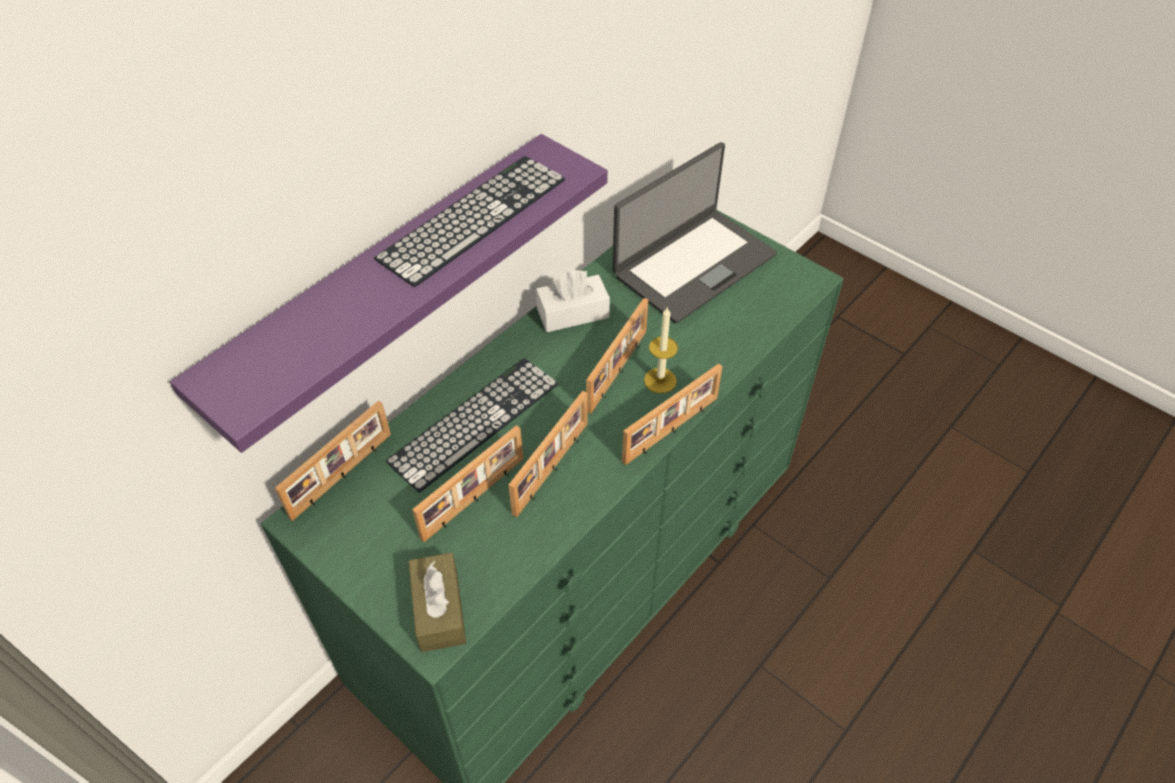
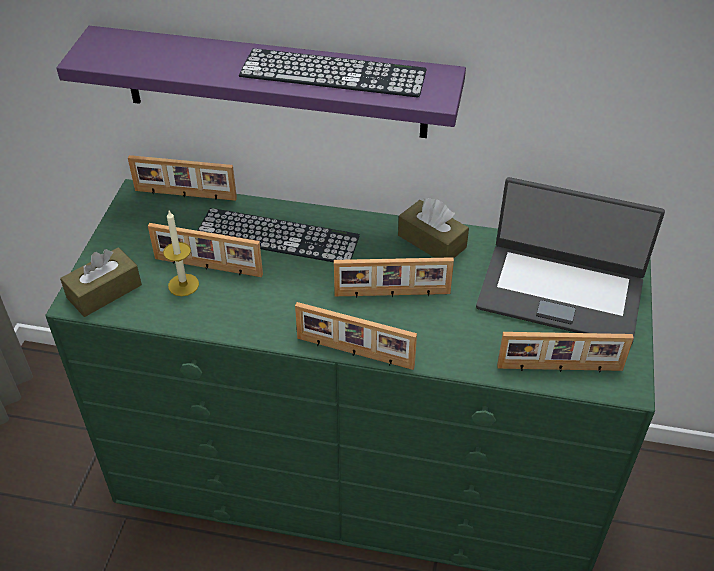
camera: 60 degrees right, 5 degrees down
picture frame [509,391,587,517] -> picture frame moved to [497,332,634,373]
white tissue box [536,270,610,332] -> brown tissue box [398,198,469,259]
candle [644,306,678,393] -> candle moved to [163,211,199,296]

